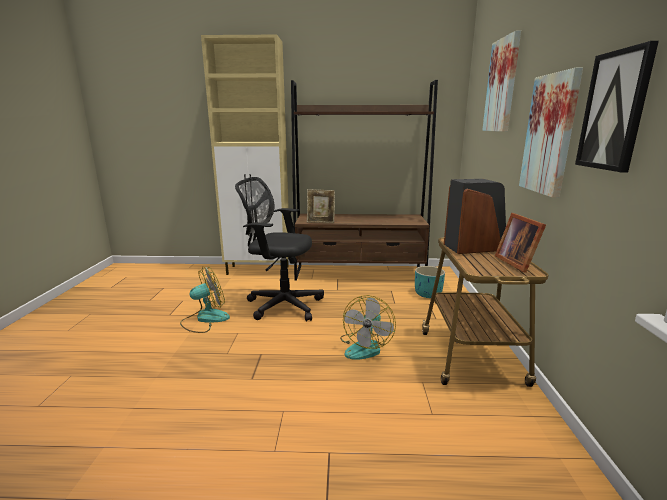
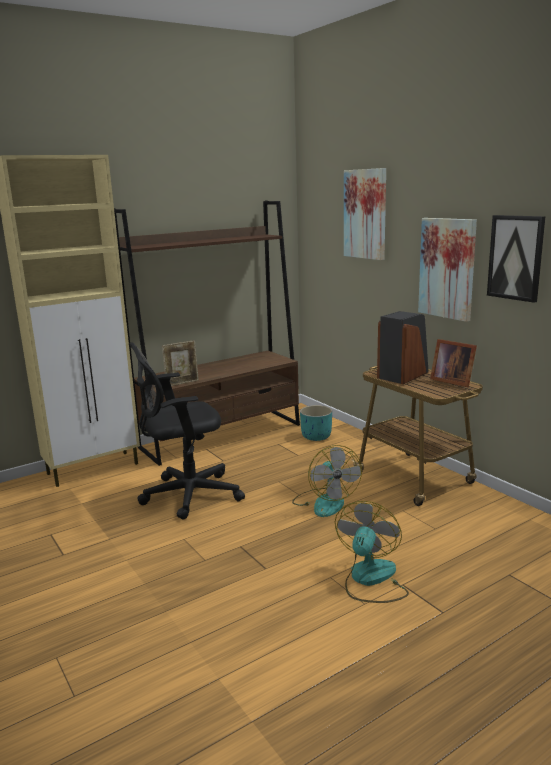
camera: 35 degrees left, 0 degrees up
fan [180,267,230,333] -> fan moved to [335,501,409,603]

